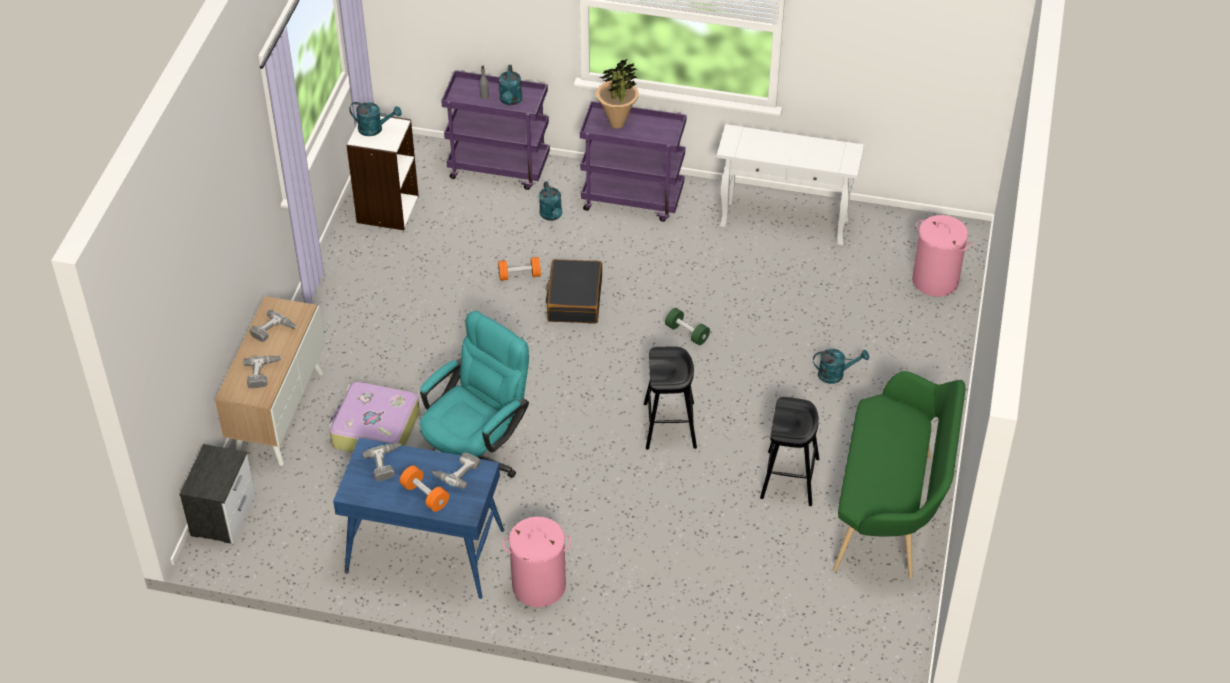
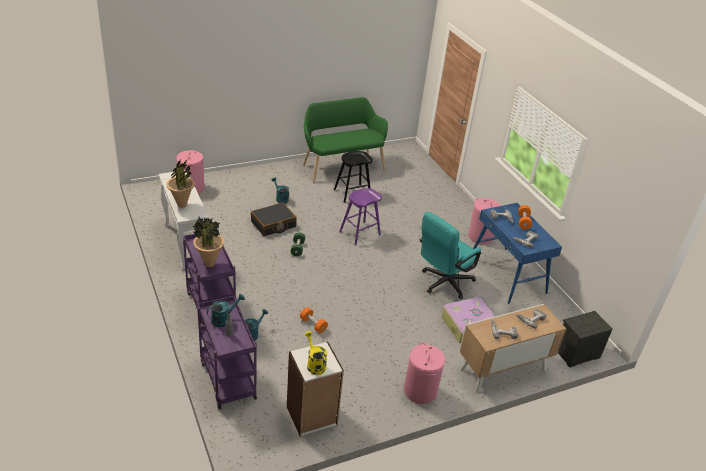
camera: 130 degrees left, 10 degrees down
turquoise watering can [349,102,402,136] -> yellow watering can [304,331,327,375]
turquoise office chair [420,311,529,478] -> turquoise office chair turned 45 degrees counterclockwise [420,212,481,299]
black suitcase [546,259,602,323] -> black suitcase moved to [251,202,297,236]
black stool [644,346,697,450] -> purple stool [339,188,382,246]
none -> potted plant [166,160,195,208]
none -> pink laundry basket [404,343,445,404]

